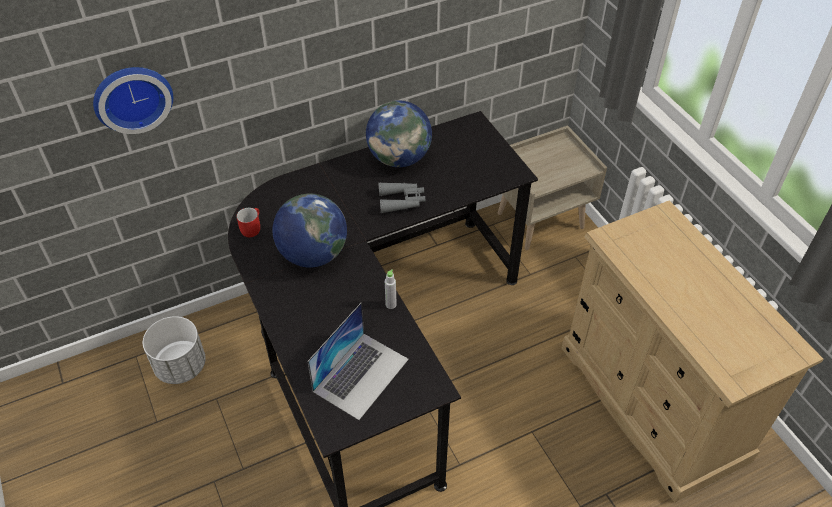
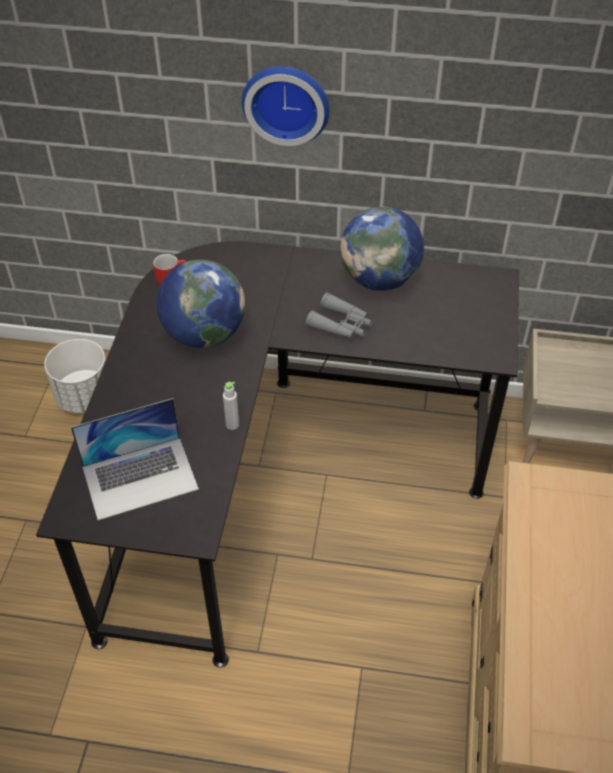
camera: 35 degrees right, 0 degrees up
wall clock [93,67,173,134] -> wall clock moved to [242,66,329,146]

